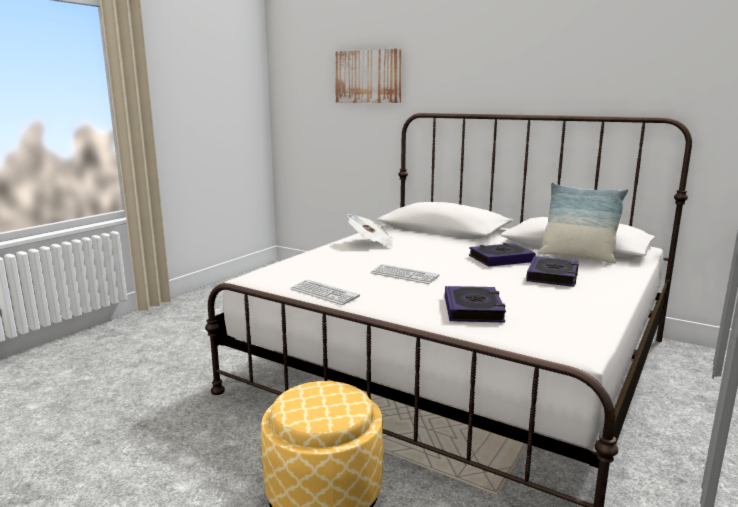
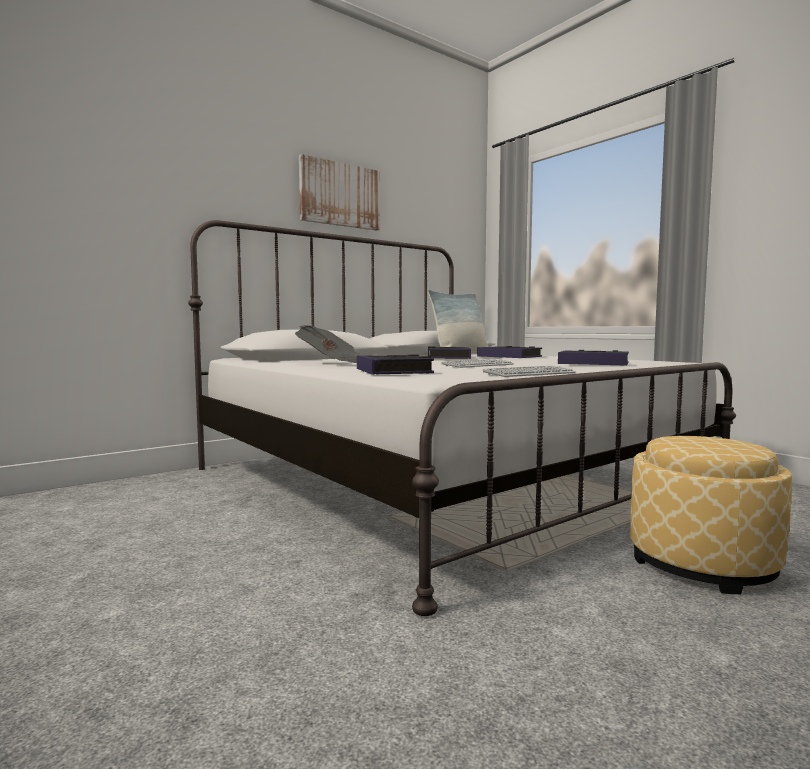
camera: 70 degrees left, 10 degrees down
picture [335,48,402,103] -> picture moved to [299,154,380,231]
none -> book [357,354,434,375]

